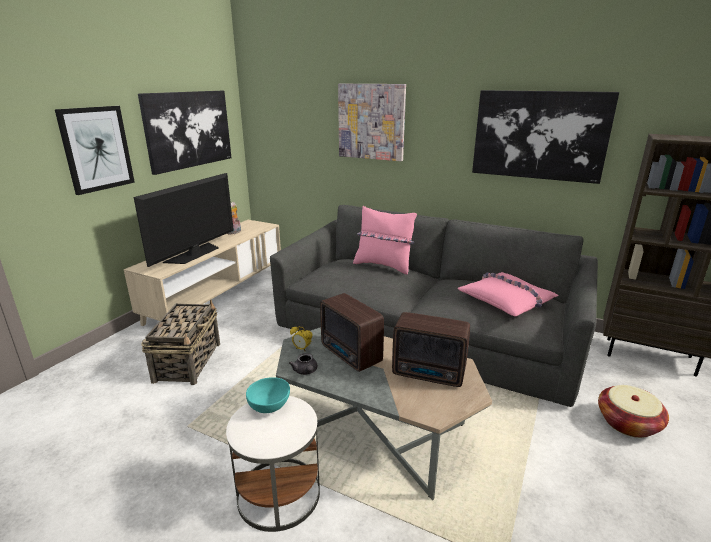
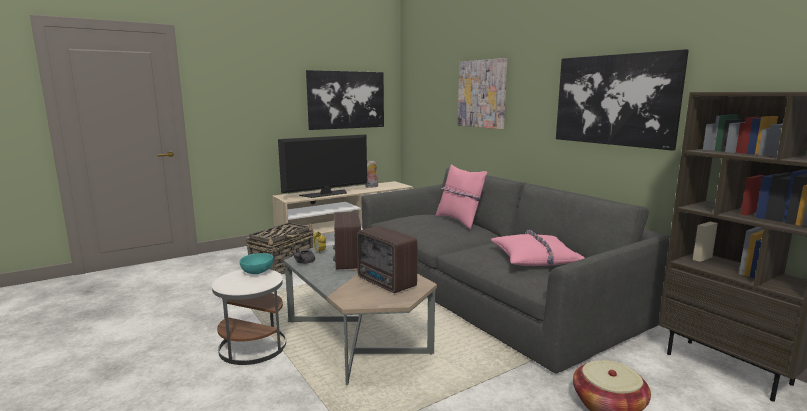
camera: 30 degrees right, 10 degrees down
picture [55,106,135,195] -> none

